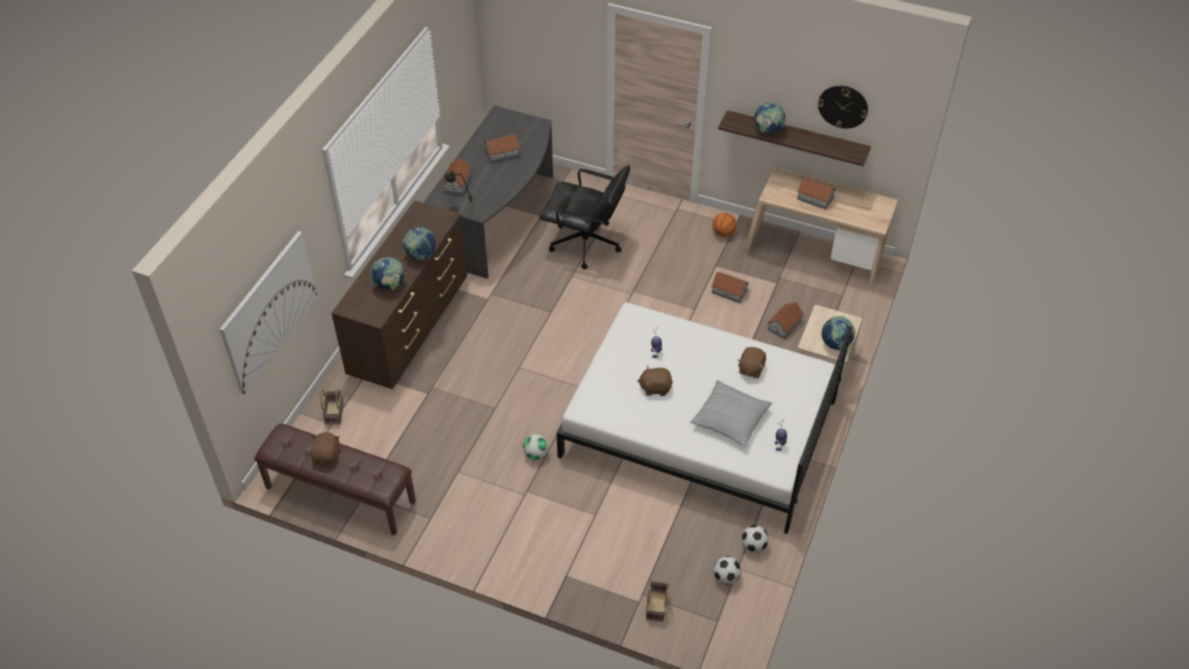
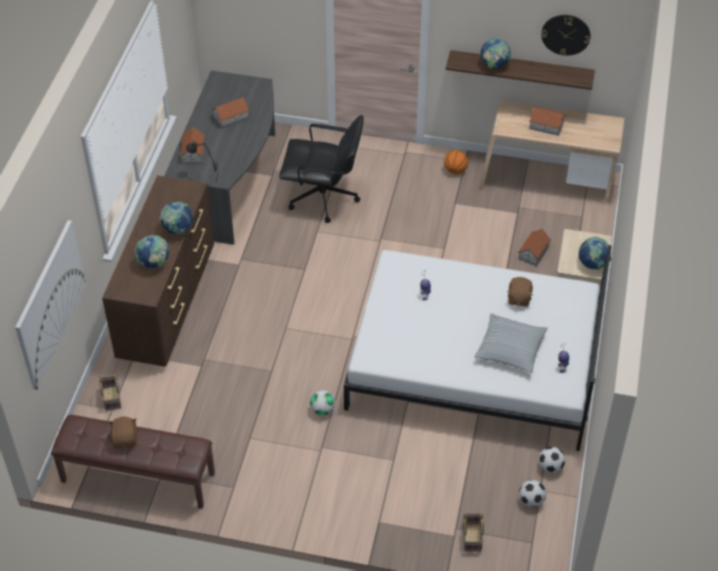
camera: 10 degrees left, 0 degrees up
brown plush toy [638,365,673,396] -> none
toy house [711,272,749,303] -> none

